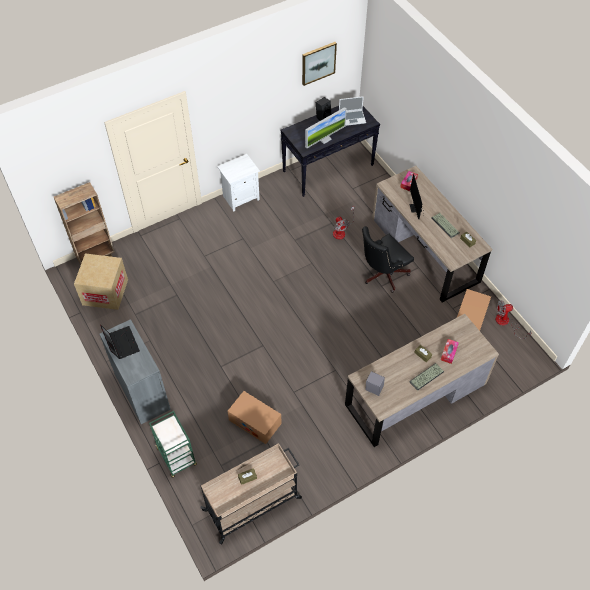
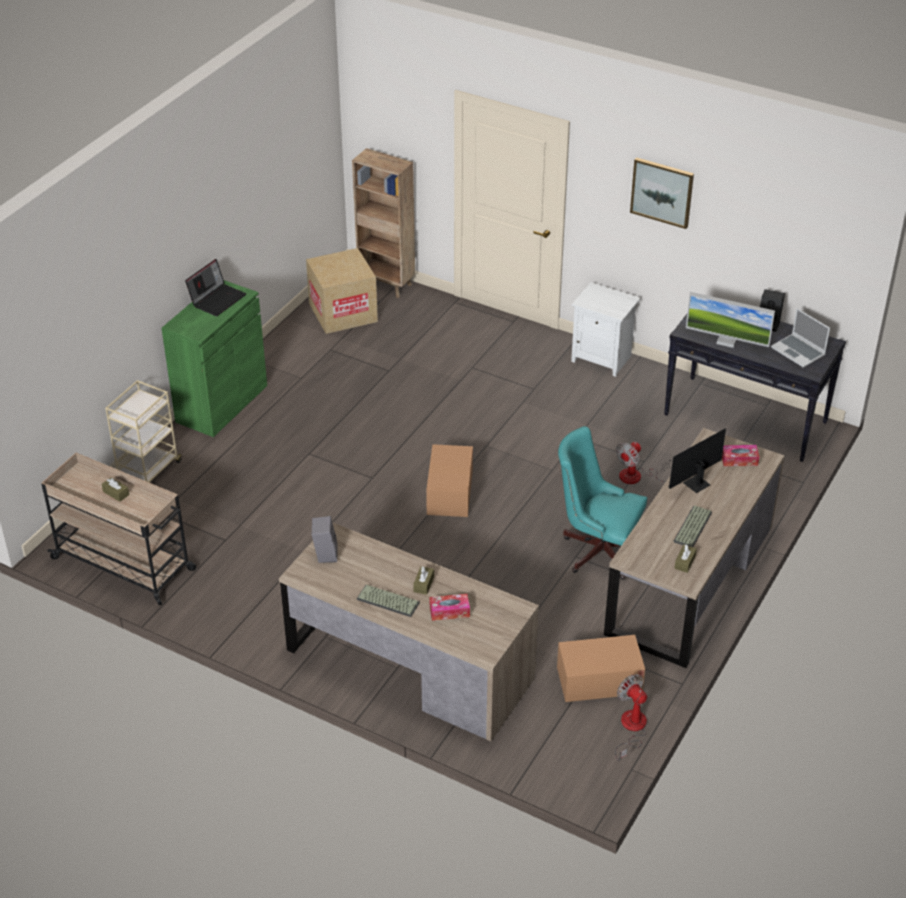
camera: 60 degrees right, 15 degrees down
grey cabinet [99,319,171,424] -> green cabinet [161,280,267,437]
green cart [149,411,197,478] -> beige cart [105,380,183,482]
cardboard box [228,391,282,444] -> cardboard box moved to [426,444,473,517]
picture [302,42,337,86] -> picture moved to [630,157,694,229]
black office chair [362,226,414,293] -> turquoise office chair [558,426,647,580]

